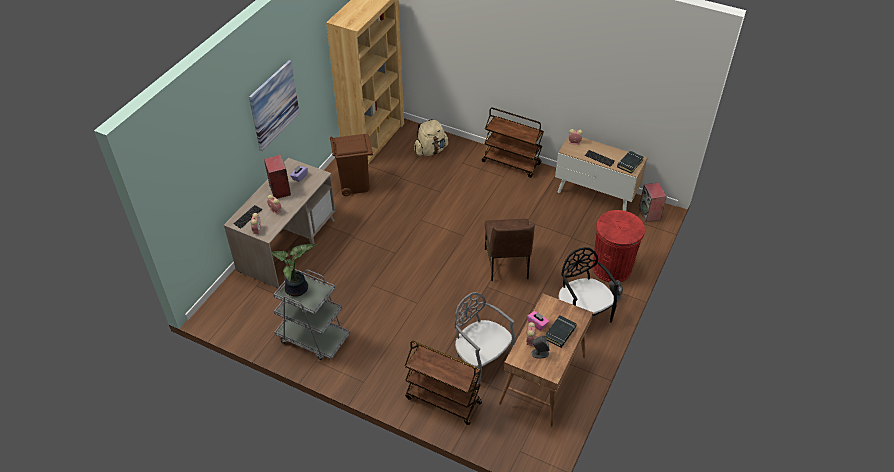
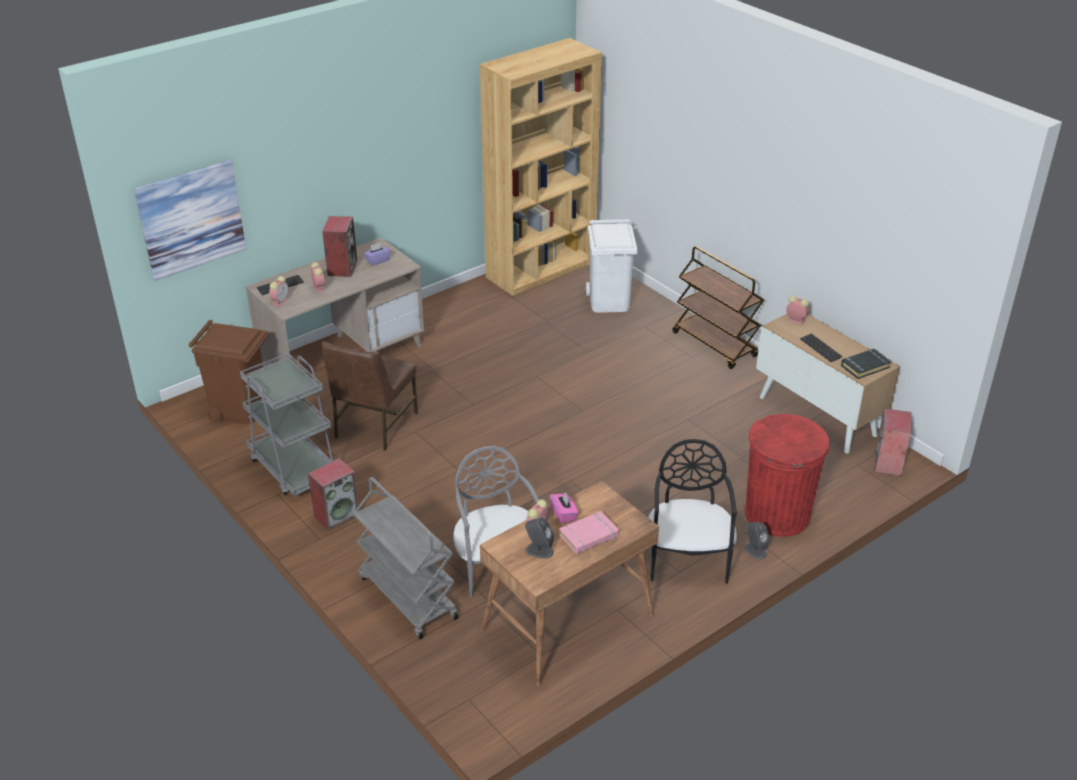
camera: 25 degrees right, 10 degrees down
picture [249,60,300,151] -> picture moved to [134,160,246,281]
potted plant [271,244,317,297] -> none
brown trash can [330,134,373,196] -> brown trash can moved to [189,320,269,424]
brown cart [405,341,482,425] -> grey cart [353,477,458,640]
beige backpack [414,119,448,156] -> white trash can [586,219,638,313]
brown chair [485,219,535,281] -> brown chair moved to [322,341,418,451]
black book [545,315,577,348] -> pink book [559,511,618,554]
none -> speaker [308,458,358,531]

